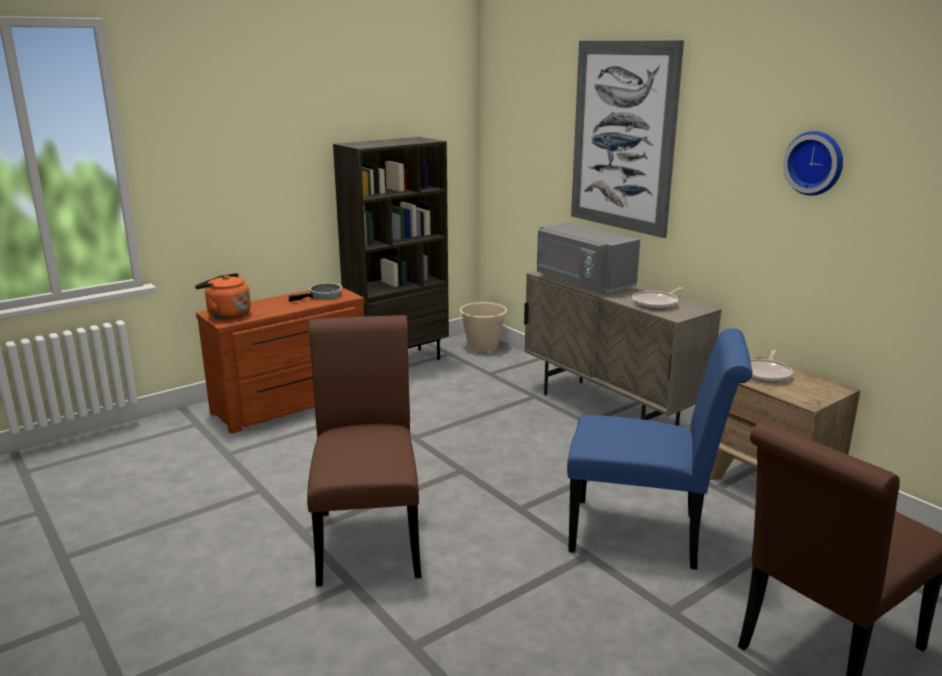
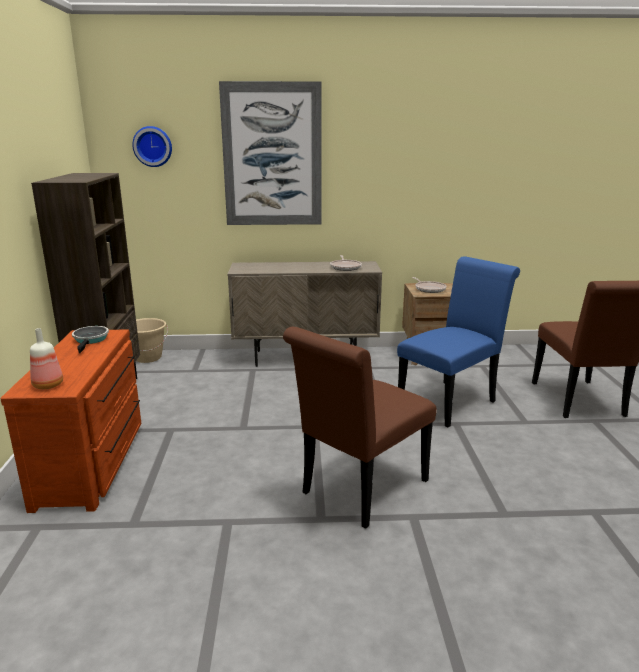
camera: 55 degrees left, 0 degrees up
orange kettle [195,273,251,320] -> bottle [30,328,63,389]
brown chair [307,315,421,586] -> brown chair turned 75 degrees counterclockwise [283,327,437,529]
grey microwave [537,222,640,293] -> none
wall clock [783,131,843,196] -> wall clock moved to [132,126,172,167]

